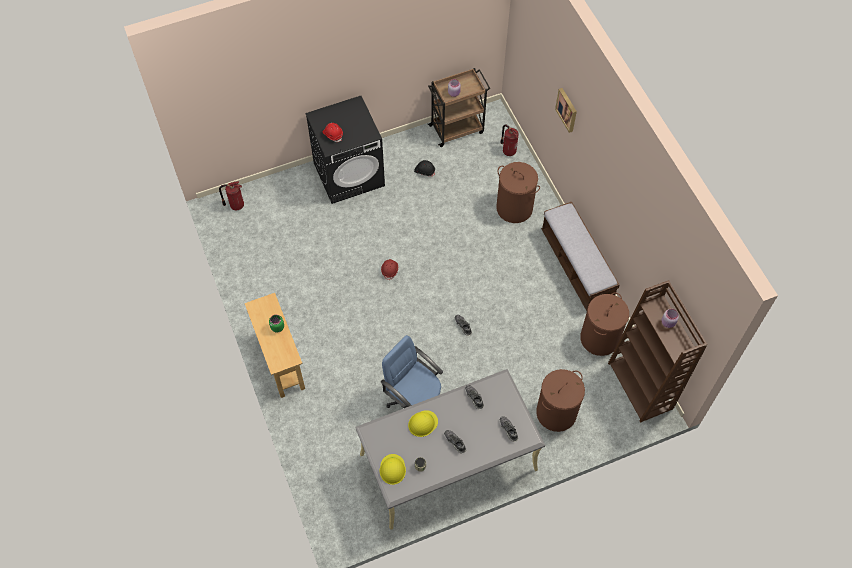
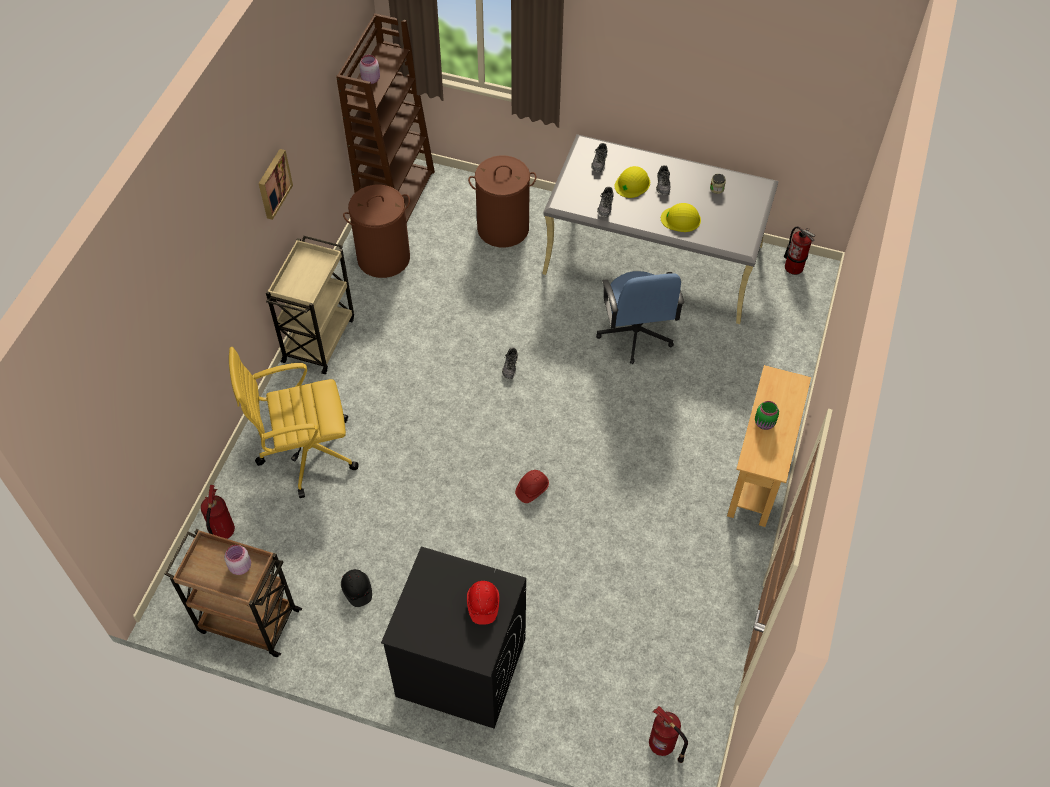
camera: 140 degrees left, 5 degrees down
yellow hard hat [380,454,406,485] -> yellow hard hat moved to [614,166,650,198]
brown laundry basket [496,162,540,223] -> yellow office chair [229,347,359,498]
bench [541,202,620,311] -> beige cart [266,236,354,374]
picture [555,88,577,133] -> picture moved to [258,149,293,220]
none -> fire extinguisher [784,227,815,275]

